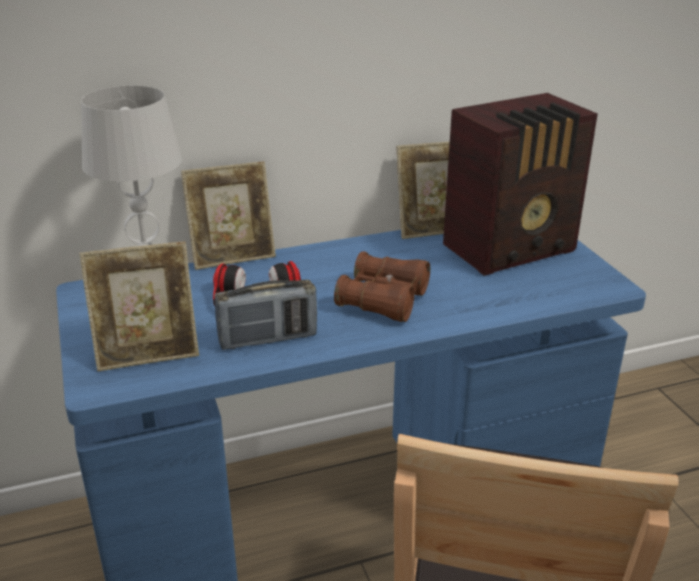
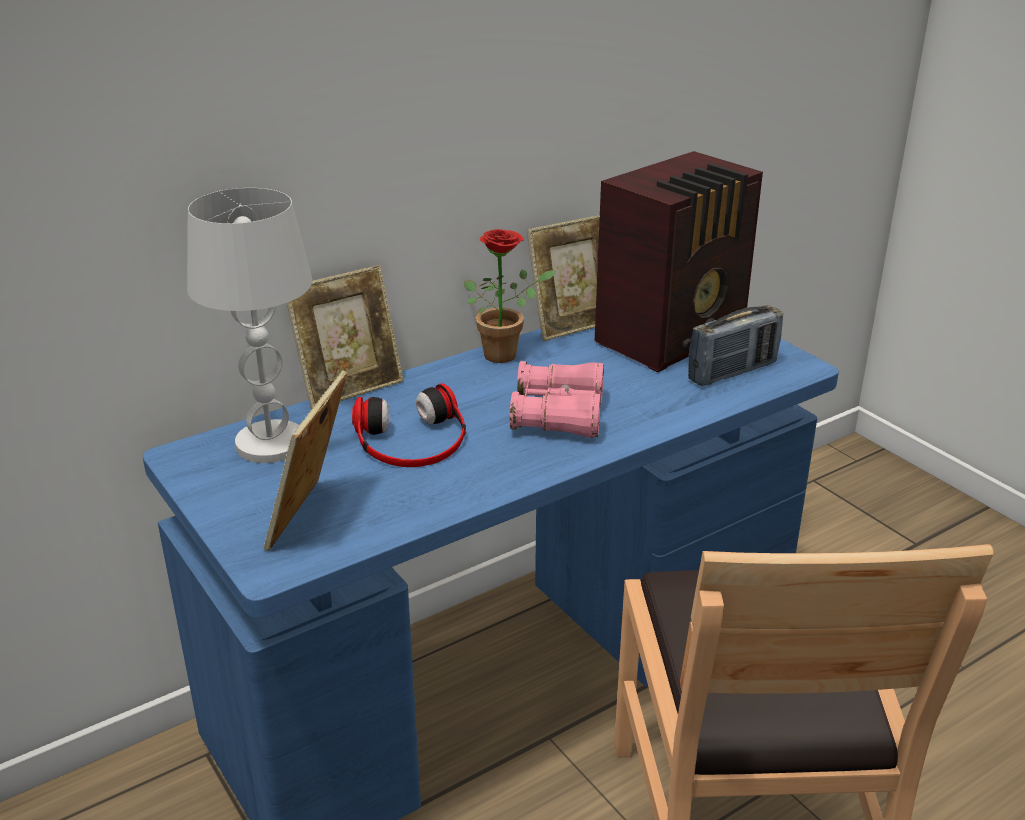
camera: 15 degrees left, 0 degrees up
picture frame [79,241,199,372] -> picture frame turned 135 degrees clockwise [264,371,347,551]
radio [215,280,317,350] -> radio moved to [688,305,783,386]
brown binoculars [334,251,430,322] -> pink binoculars [510,361,604,438]
none -> potted plant [464,229,556,363]

